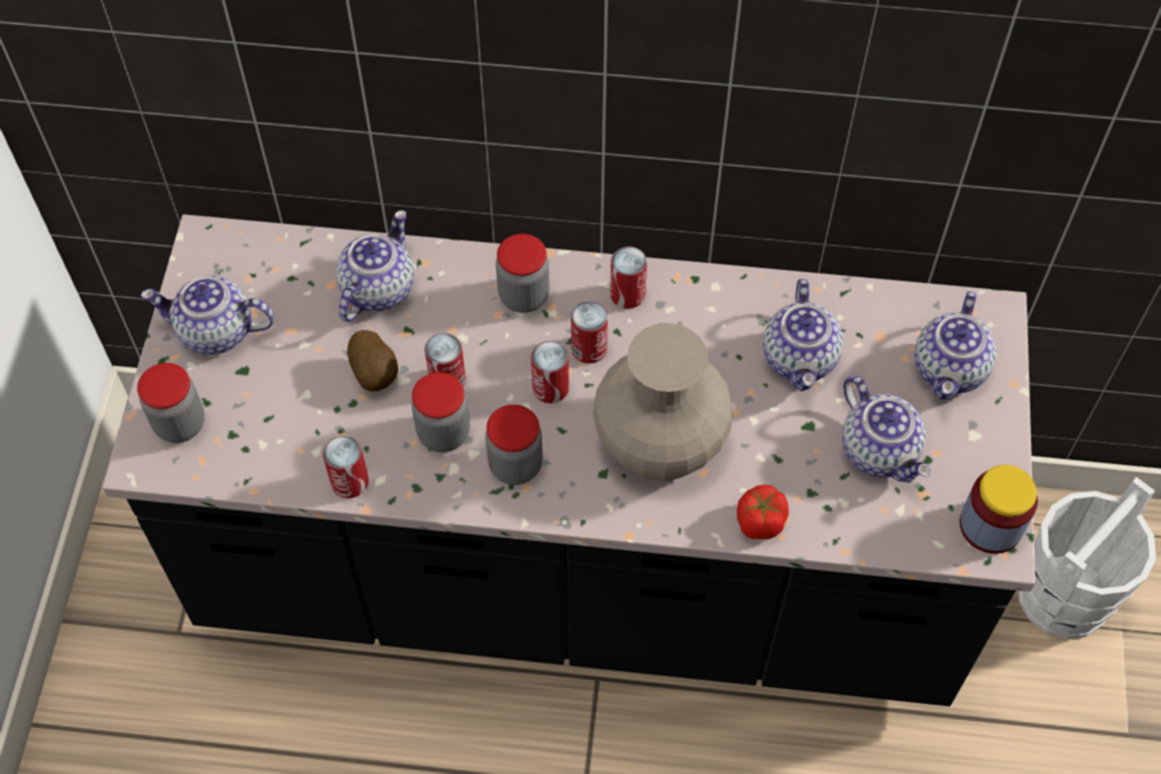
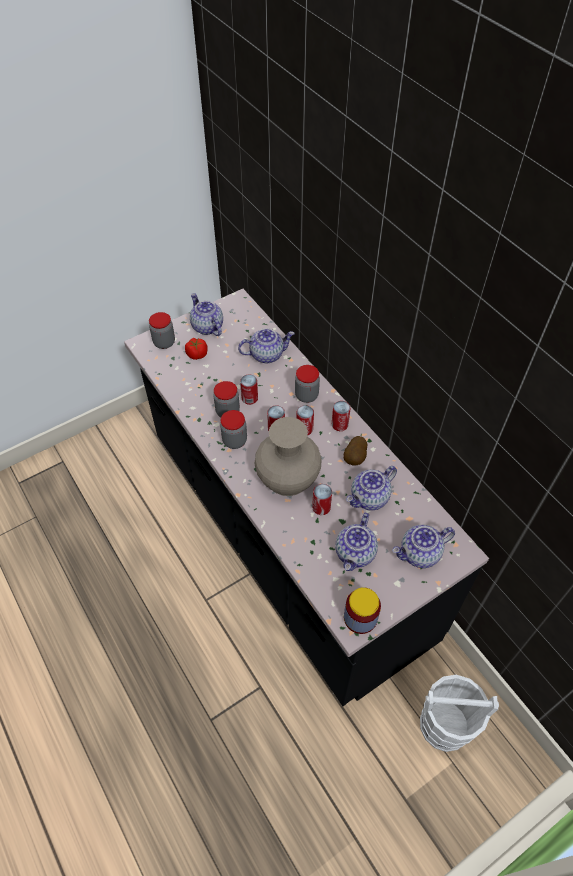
camera: 50 degrees right, 5 degrees down
can [323,436,369,498] -> can moved to [312,484,332,515]
potato [347,330,398,391] -> potato moved to [343,436,367,465]
tomato [737,485,789,539] -> tomato moved to [185,338,208,360]

